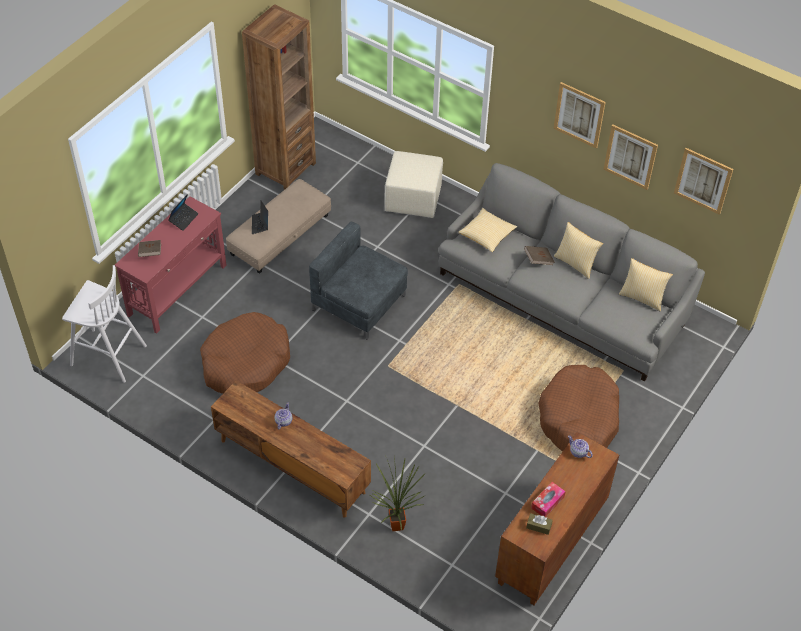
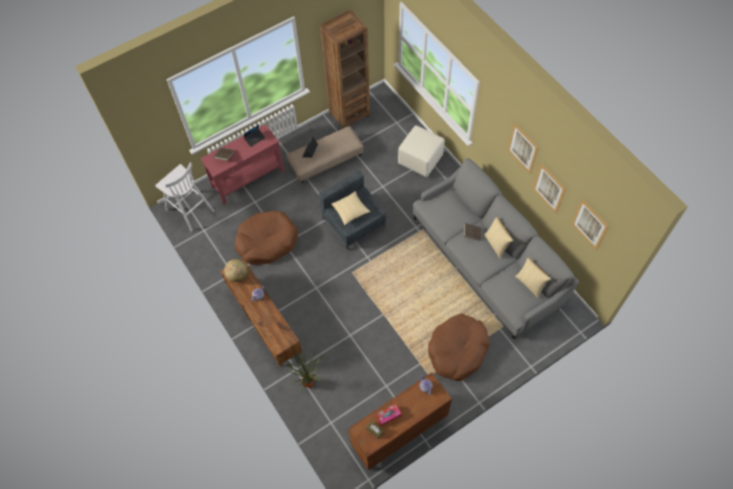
camera: 25 degrees right, 10 degrees up
pillow [458,208,517,252] -> pillow moved to [331,191,371,225]
none -> globe [224,259,247,282]

